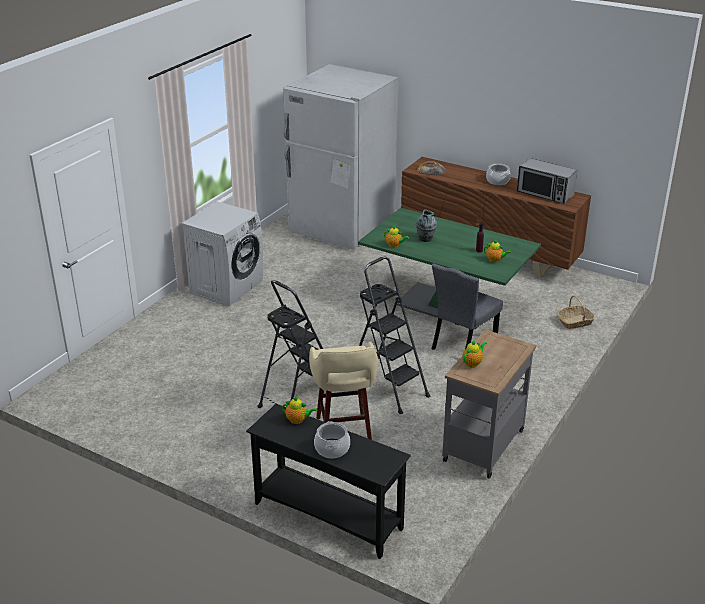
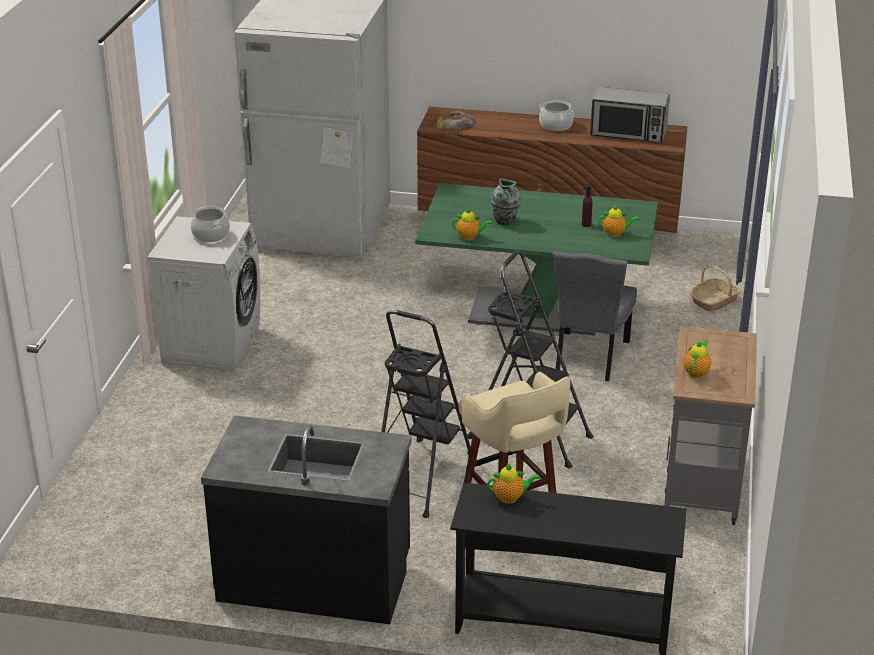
camera: 20 degrees left, 0 degrees up
cooking pot [314,421,350,458] -> cooking pot moved to [191,206,230,242]
none -> black counter [201,416,412,624]

